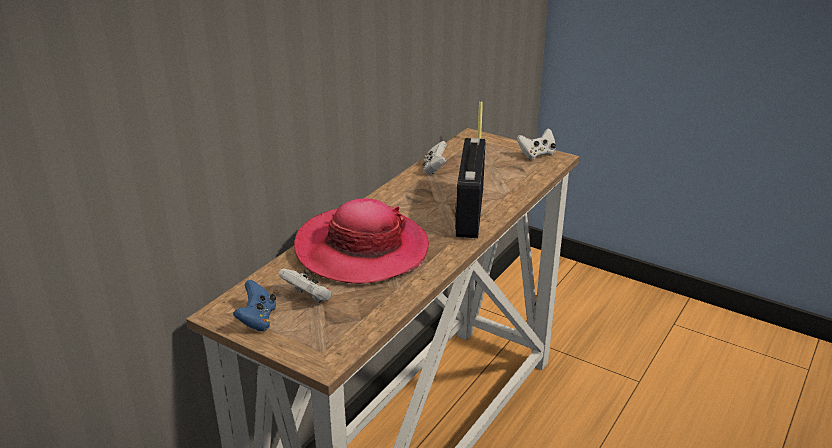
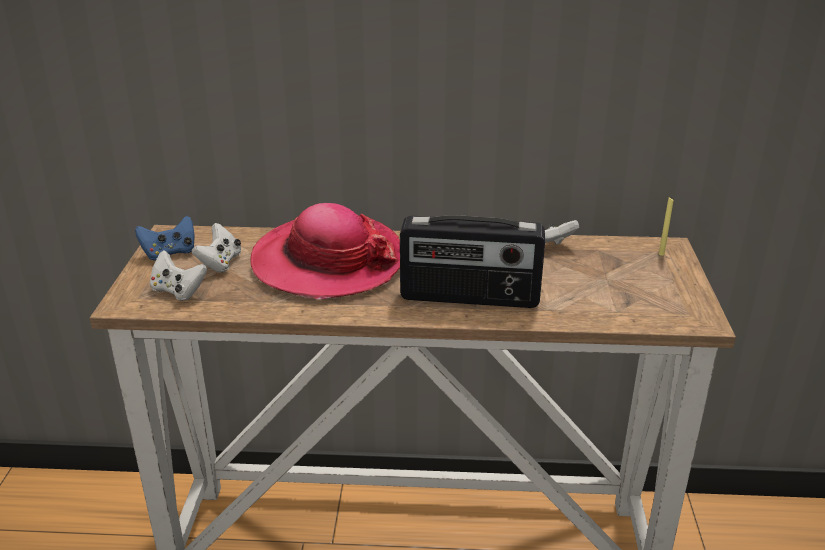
camera: 60 degrees right, 0 degrees up
radio [455,138,486,238] -> radio turned 150 degrees counterclockwise [400,215,545,308]
white game controller [517,128,556,159] -> white game controller moved to [150,250,207,301]

